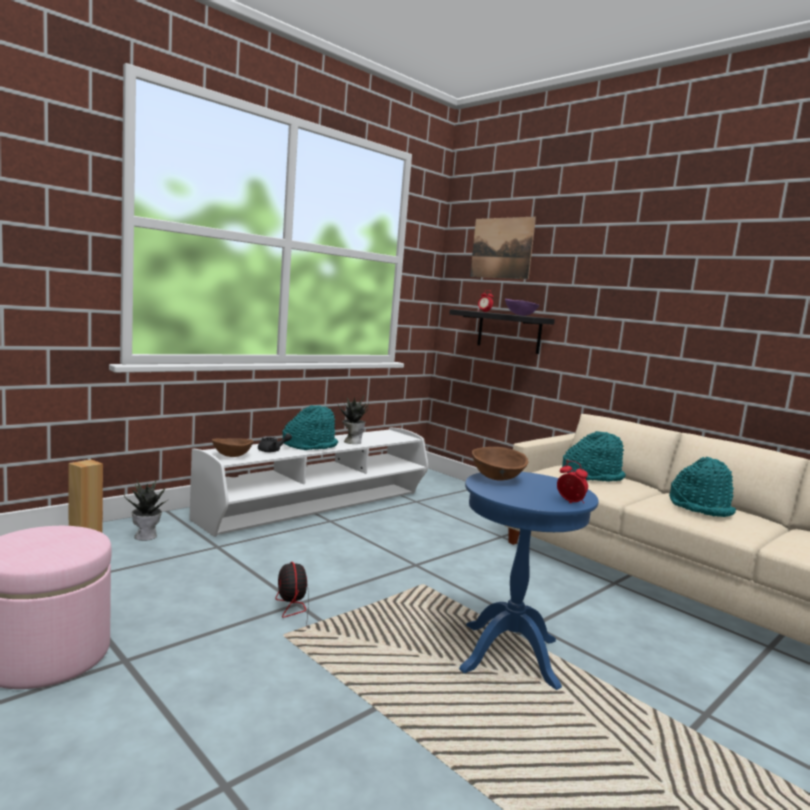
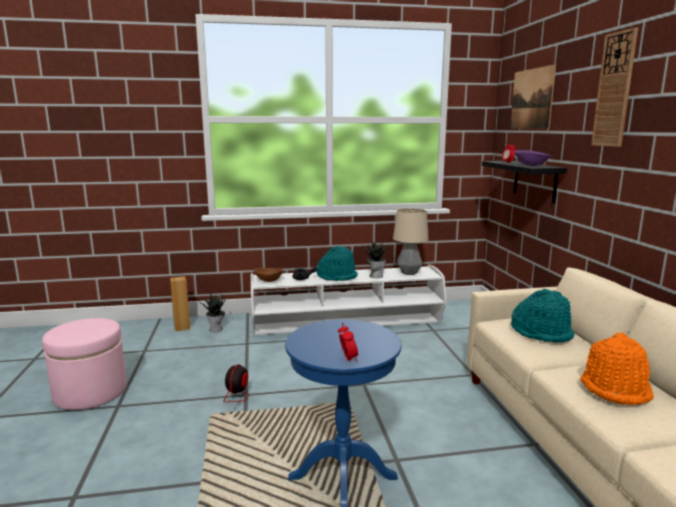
camera: 35 degrees right, 5 degrees up
brown bowl [472,447,529,481] -> none
turquoise hat [669,457,736,517] -> orange hat [580,332,654,405]
none -> table lamp [393,208,429,275]
none -> wall clock [591,27,638,147]

